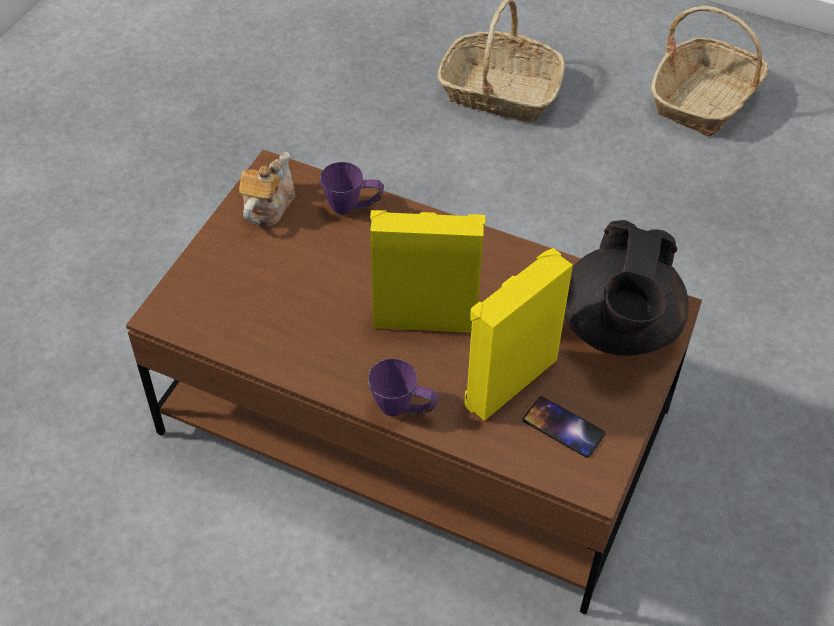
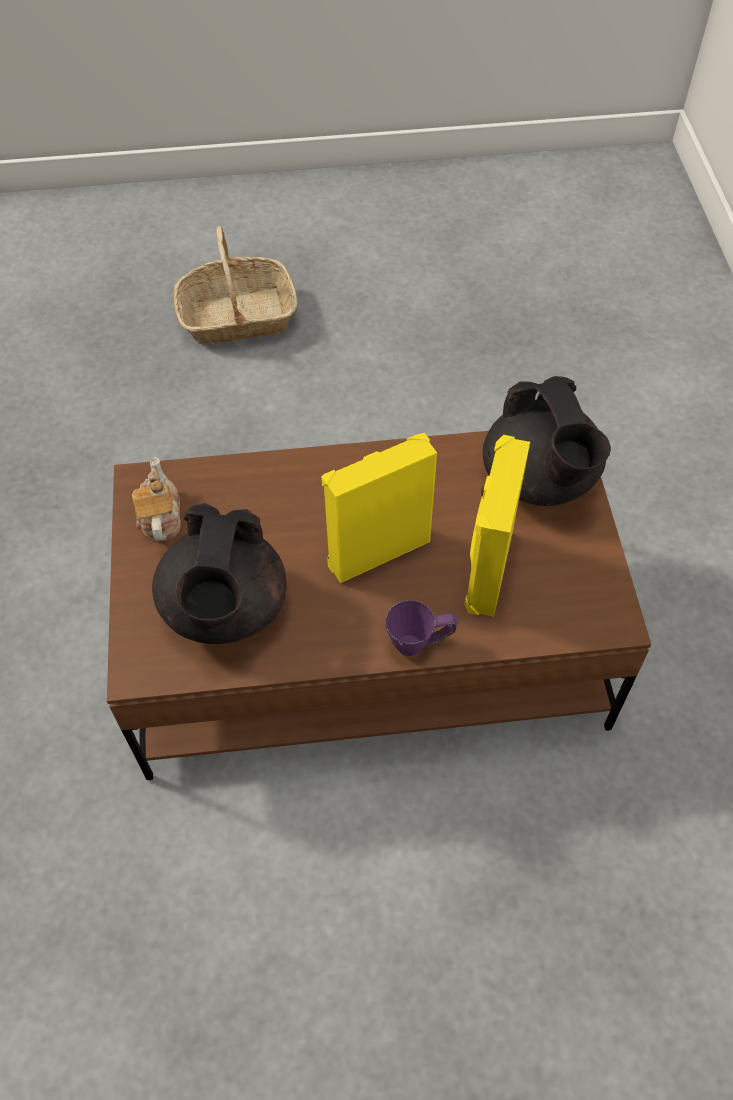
camera: 30 degrees left, 5 degrees up
purple mug [320,162,384,215] -> none
phone [523,396,606,458] -> none
basket [651,6,768,136] -> none
none -> black teapot [152,503,286,644]

